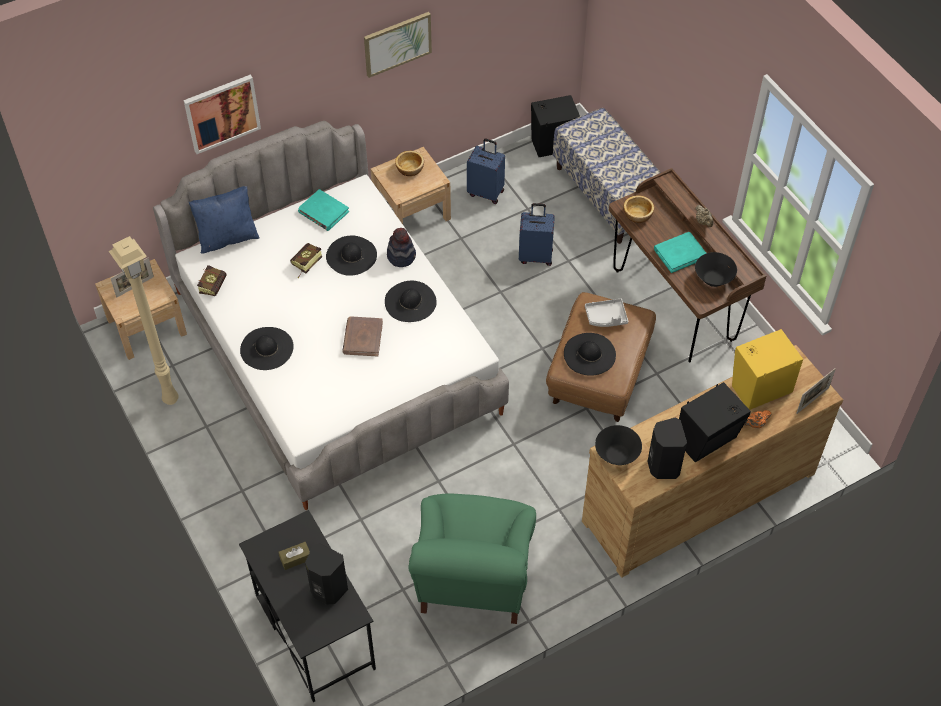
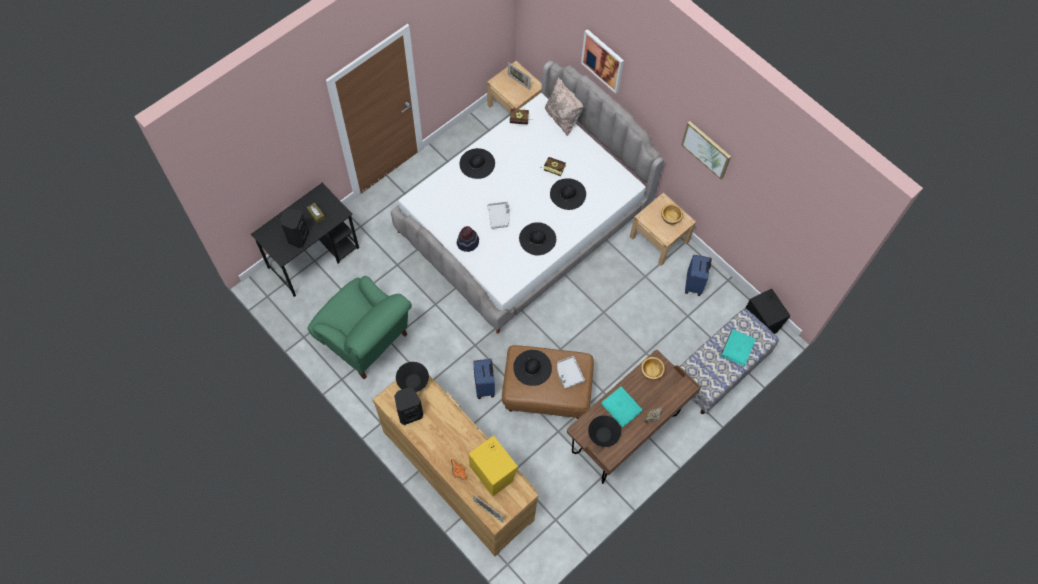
camera: 75 degrees right, 10 degrees up
beige floor lamp [109,236,179,405] -> none
blue pillow [189,186,259,254] -> beige pillow [545,78,583,136]
turquoise book [298,189,349,231] -> turquoise book moved to [721,330,756,366]
brown book [342,316,383,357] -> grey tray [487,202,510,229]
hat [387,228,416,267] -> hat moved to [457,226,479,252]
green armchair [408,493,536,624] -> green armchair turned 135 degrees counterclockwise [308,276,412,380]
blue suitcase [519,203,555,266] -> blue suitcase moved to [473,359,495,399]
black speaker [679,382,751,462] -> none

